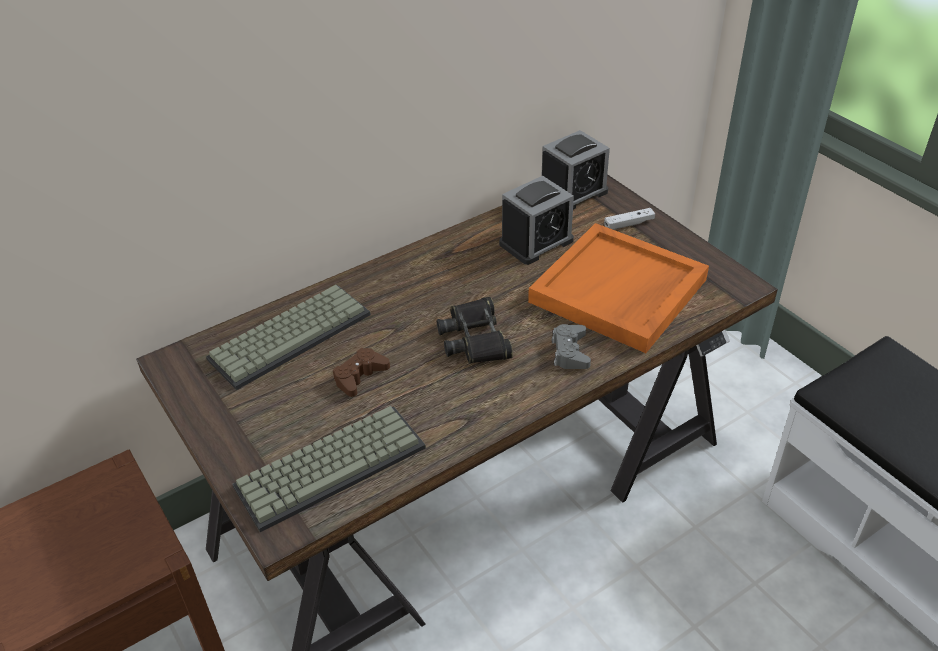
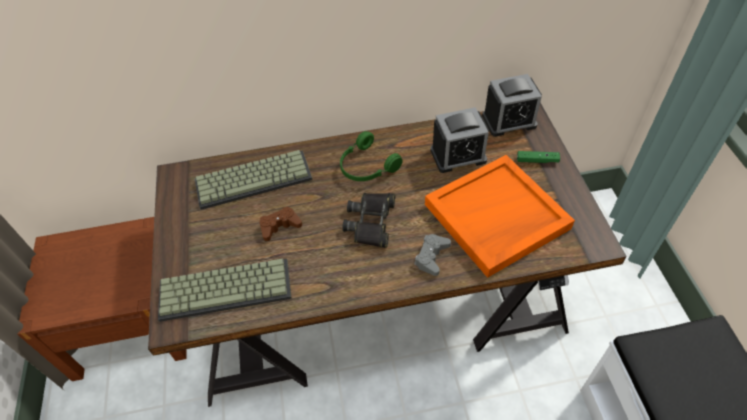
camera: 25 degrees right, 10 degrees up
white game controller [604,208,655,230] -> green game controller [517,151,560,163]
none -> green headphones [340,131,402,181]

